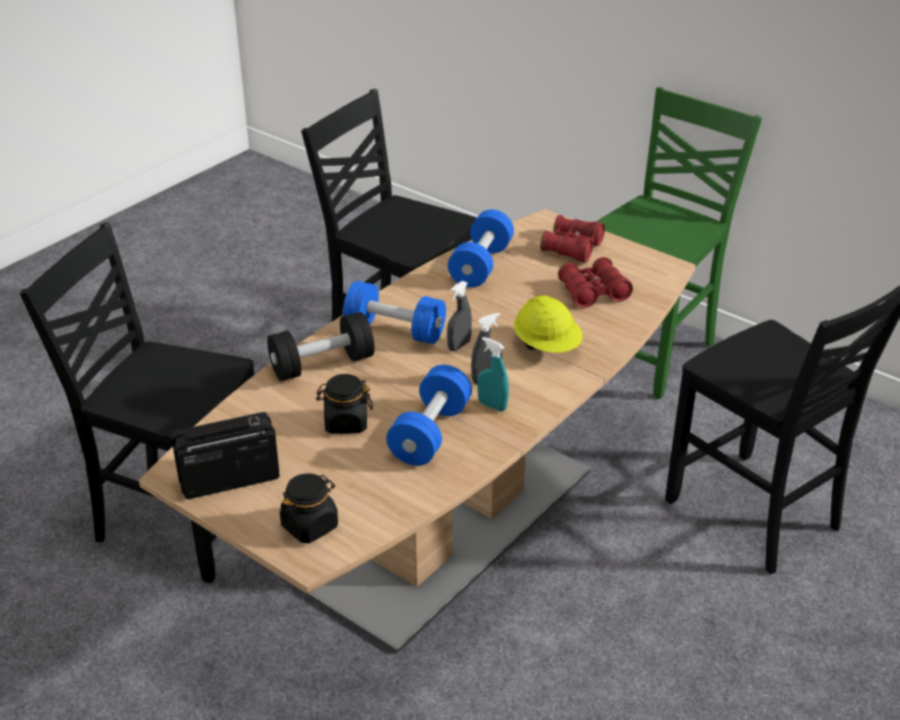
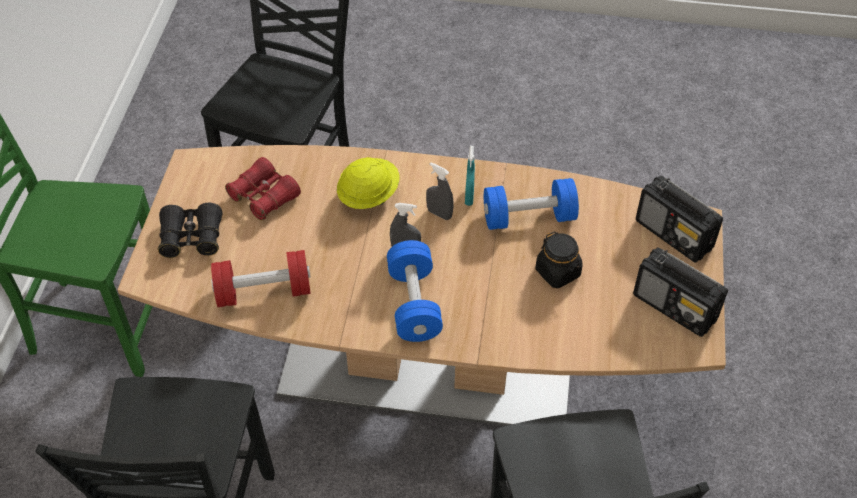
camera: 120 degrees left, 15 degrees up
black dumbbell [267,312,374,381] -> none
black jar [280,473,338,543] -> radio [636,176,723,263]
blue dumbbell [448,210,514,287] -> red dumbbell [211,250,311,307]
red binoculars [540,215,605,263] -> black binoculars [158,203,223,258]

